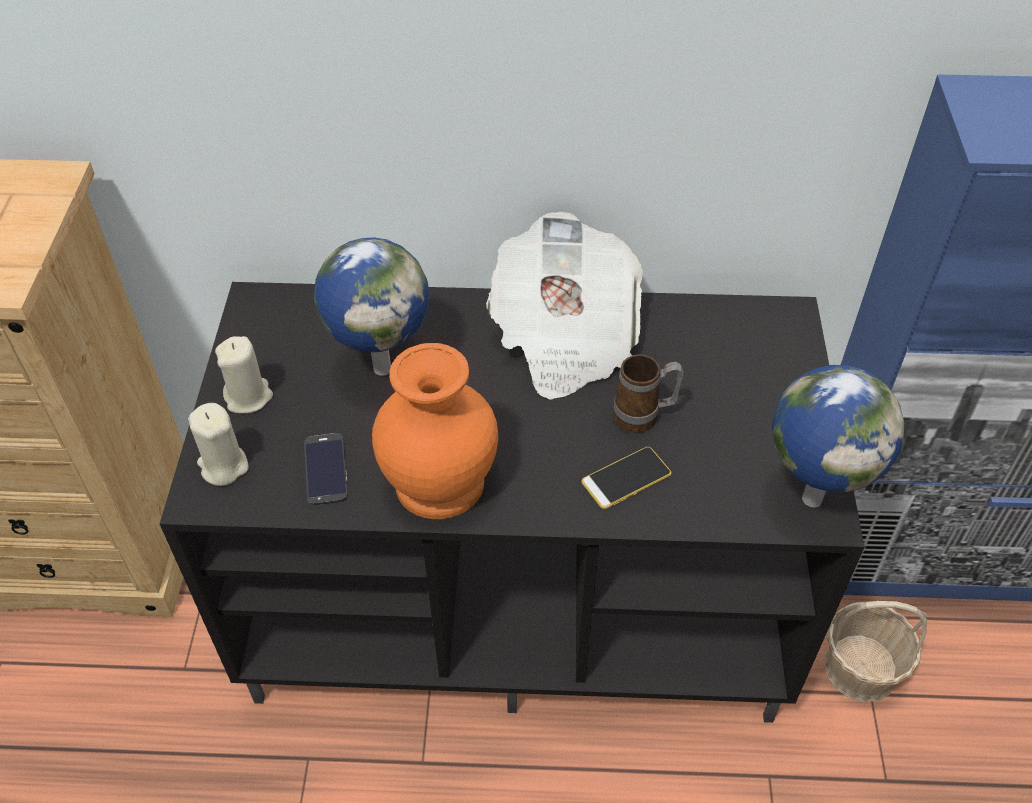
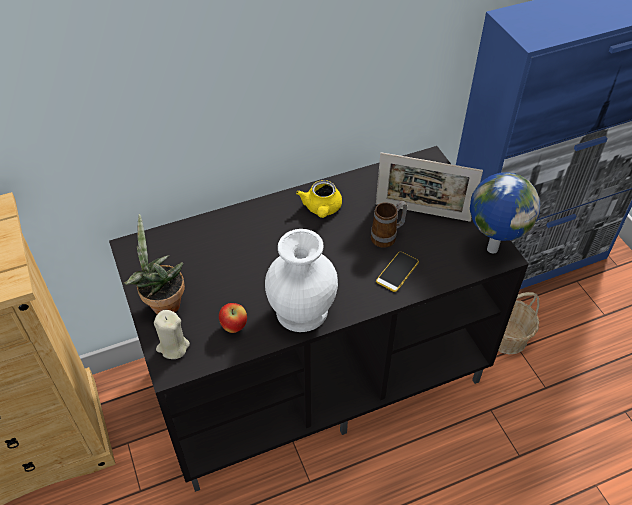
camera: 25 degrees left, 0 degrees up
beige candle [215,336,273,413] -> potted plant [124,214,185,314]
phone [304,433,348,505] -> apple [219,303,247,333]
globe [314,238,429,376] -> none
orange vase [372,343,498,519] -> white vase [265,229,338,332]
newspaper [486,212,643,400] -> yellow teapot [296,180,342,218]
none -> picture frame [376,152,483,222]

